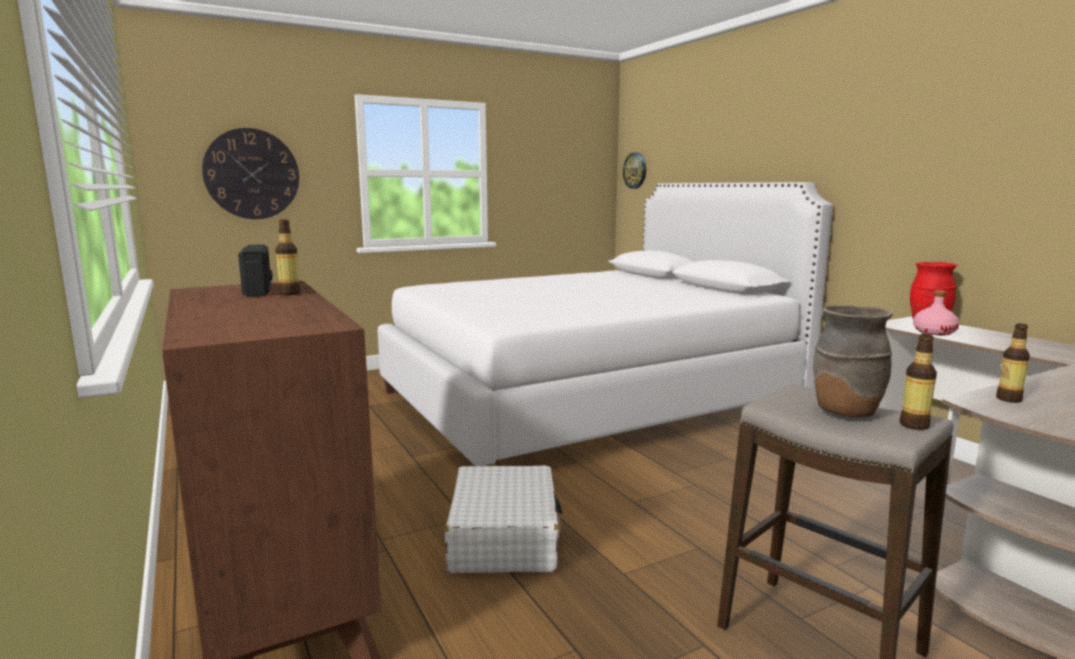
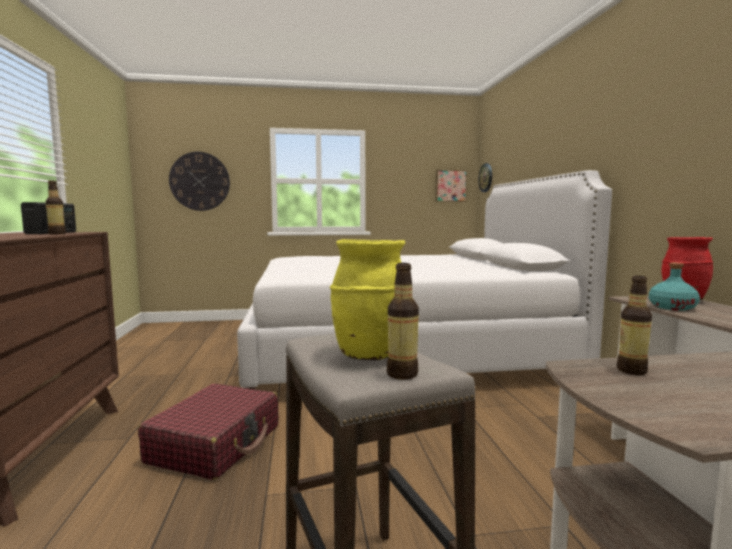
camera: 20 degrees right, 5 degrees down
white suitcase [445,465,562,573] -> red suitcase [138,383,278,480]
brown vase [813,306,893,417] -> yellow vase [330,239,405,360]
pink bottle [913,290,959,336] -> turquoise bottle [649,262,700,311]
none -> picture [435,169,467,202]

